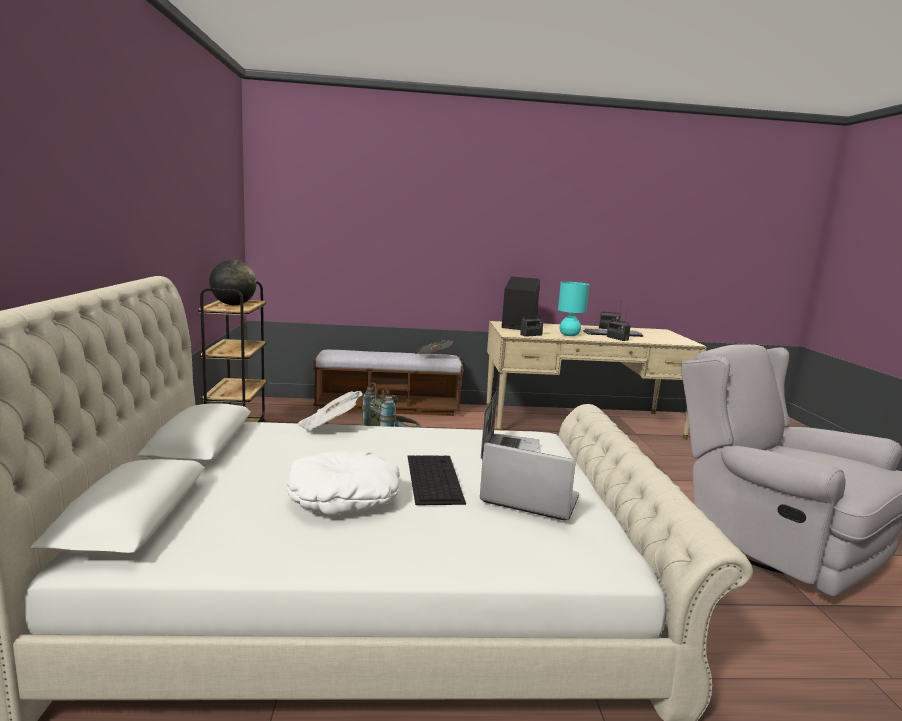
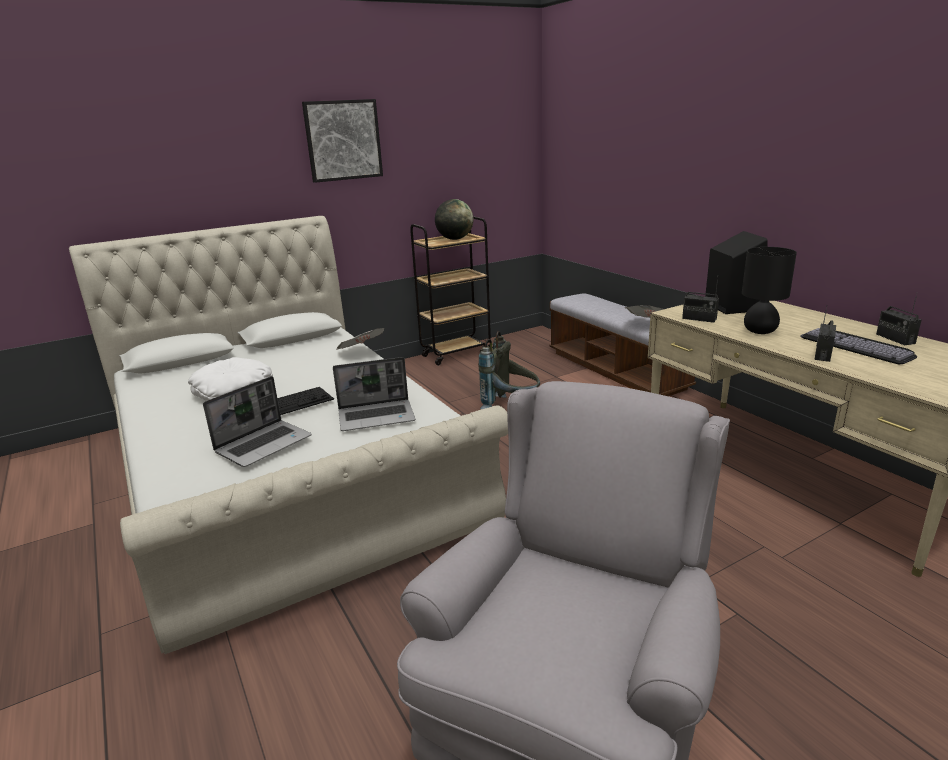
camera: 65 degrees right, 10 degrees up
laptop [480,442,579,520] -> laptop turned 45 degrees clockwise [203,376,312,467]
turquoise table lamp [558,282,589,336] -> black table lamp [742,247,797,334]
none -> picture [302,99,383,183]

